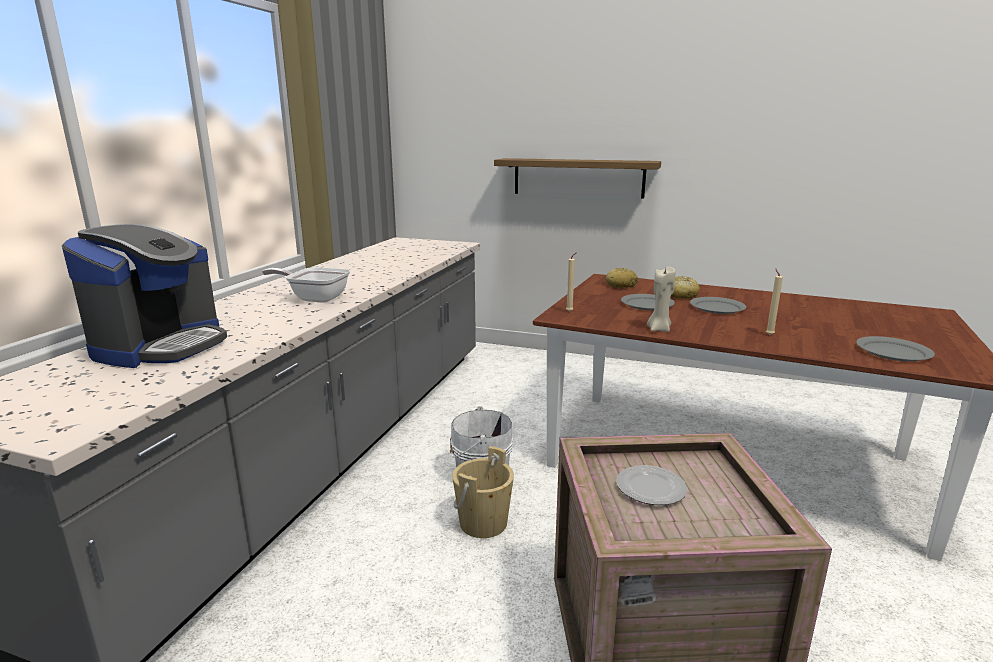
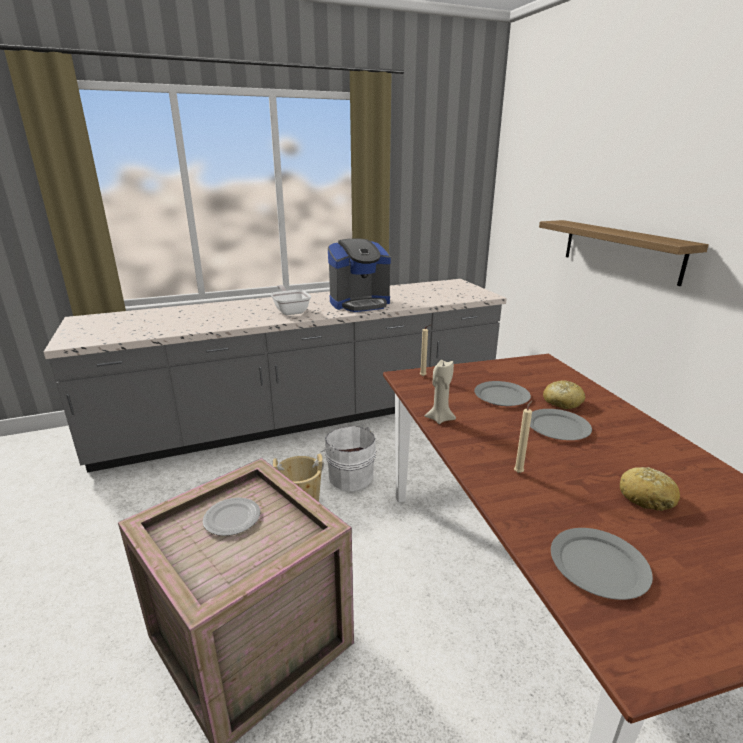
camera: 50 degrees right, 5 degrees up
coffee machine [62,224,227,368] -> coffee machine moved to [328,239,391,312]
bread [606,268,638,288] -> bread moved to [620,467,680,511]

